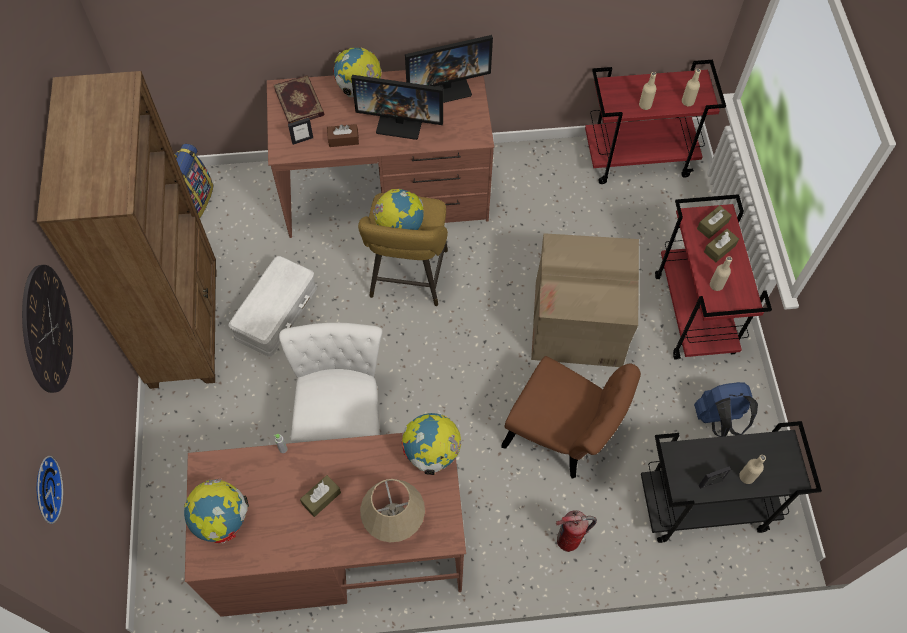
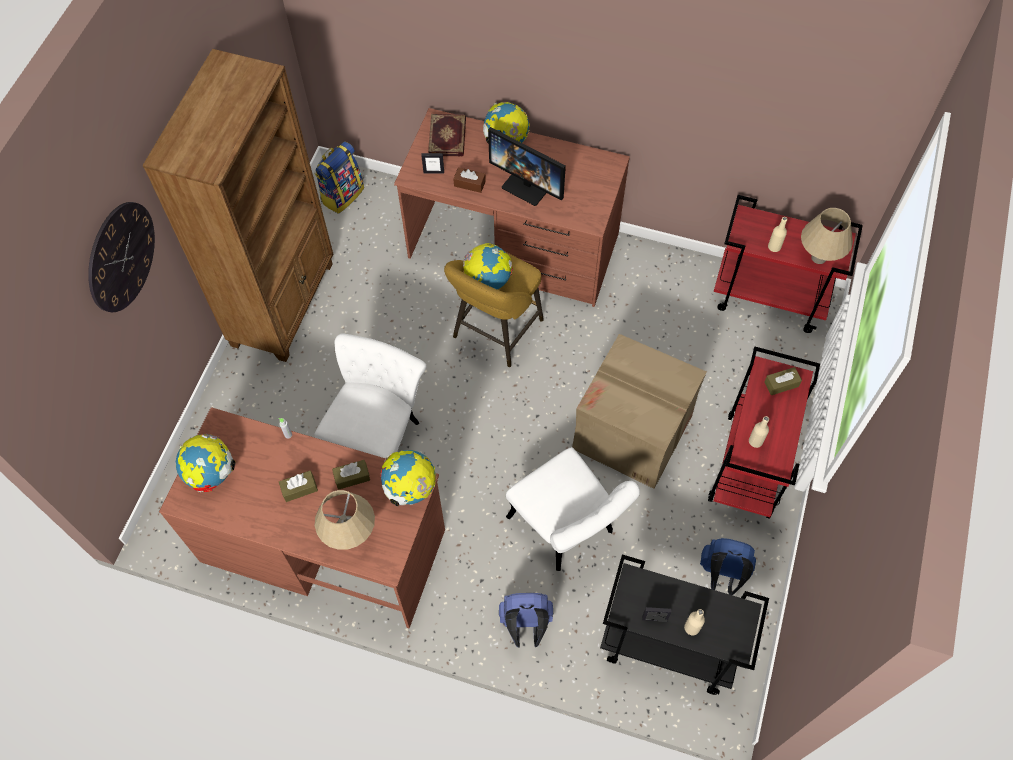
camera: 25 degrees right, 0 degrees up
wall clock [37,456,63,524] -> none
white storage box [228,256,317,357] -> none
monitor [405,35,493,103] -> none
brown chair [501,356,641,479] -> white chair [506,447,640,571]
fire extinguisher [556,510,597,552] -> blue backpack [499,593,553,648]
beige bottle [682,69,701,106] -> beige table lamp [801,208,853,264]
brown tissue box [704,229,739,262] -> brown tissue box moved to [332,460,370,490]

